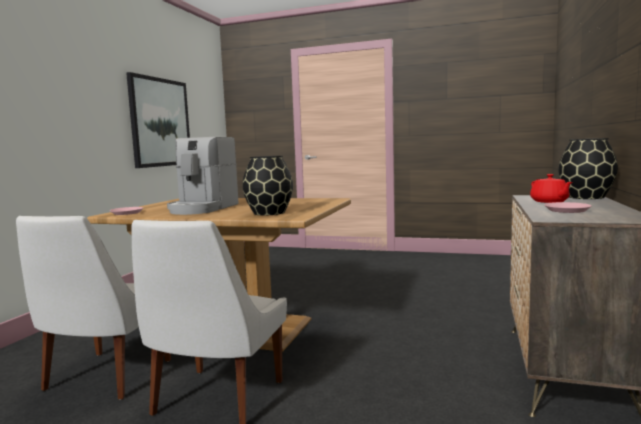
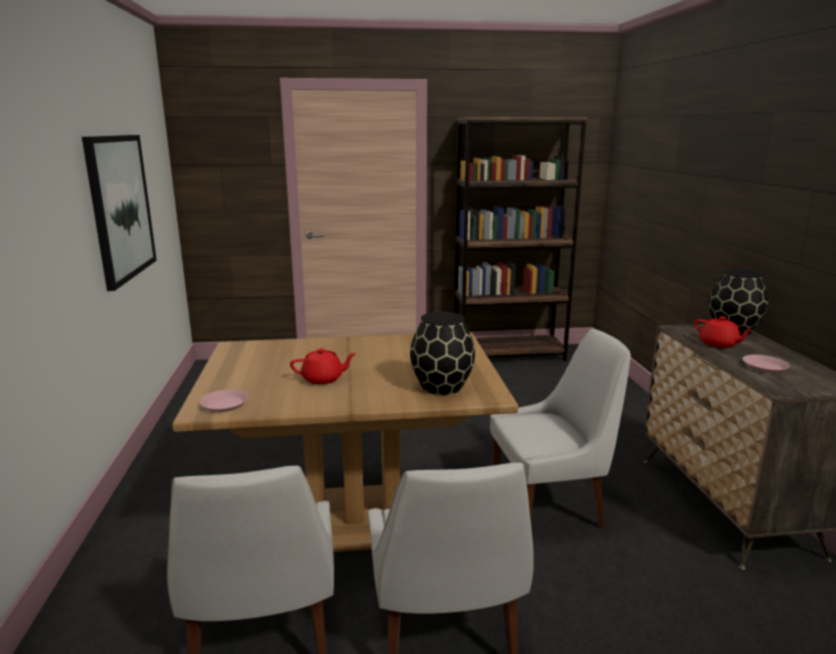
camera: 25 degrees left, 10 degrees up
coffee machine [167,137,239,215] -> red teapot [290,348,357,384]
none -> brown bookcase [454,117,587,361]
none -> white chair [490,328,631,528]

